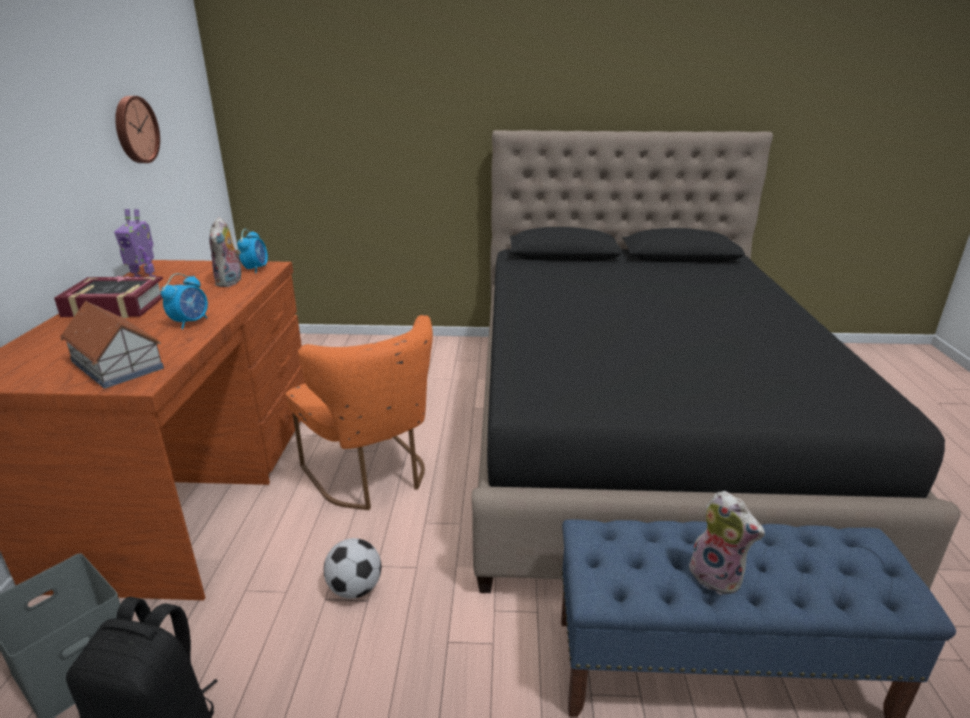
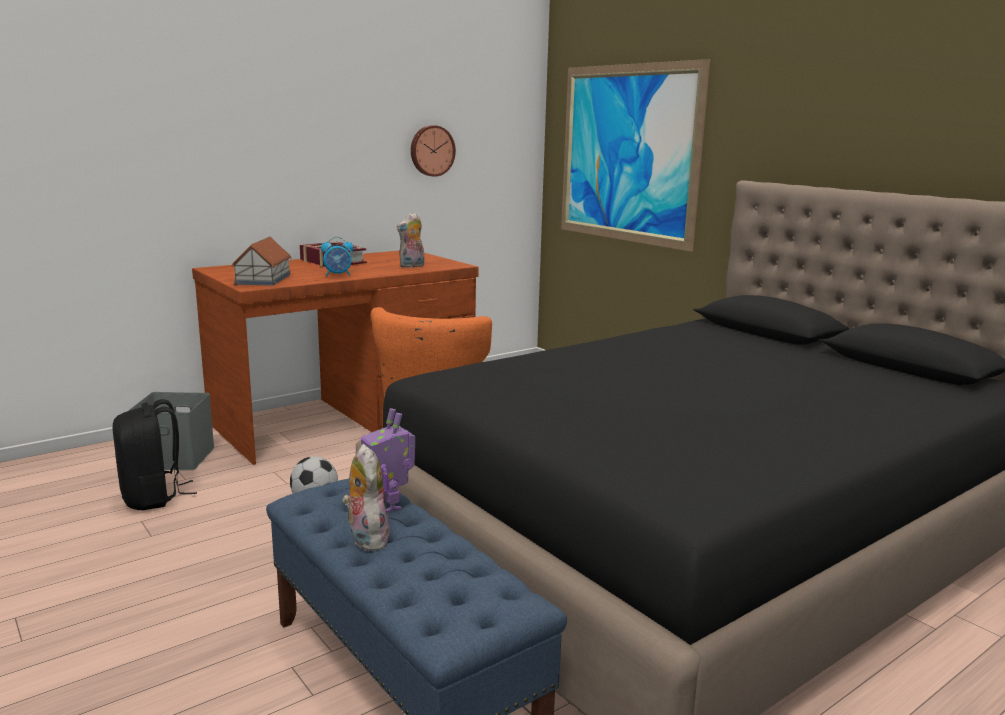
camera: 50 degrees right, 10 degrees down
toy robot [114,209,156,277] -> toy robot moved to [361,408,415,512]
alarm clock [237,229,268,273] -> none
plush toy [689,491,765,595] -> plush toy turned 150 degrees clockwise [342,444,390,551]
none -> picture [561,59,711,252]

